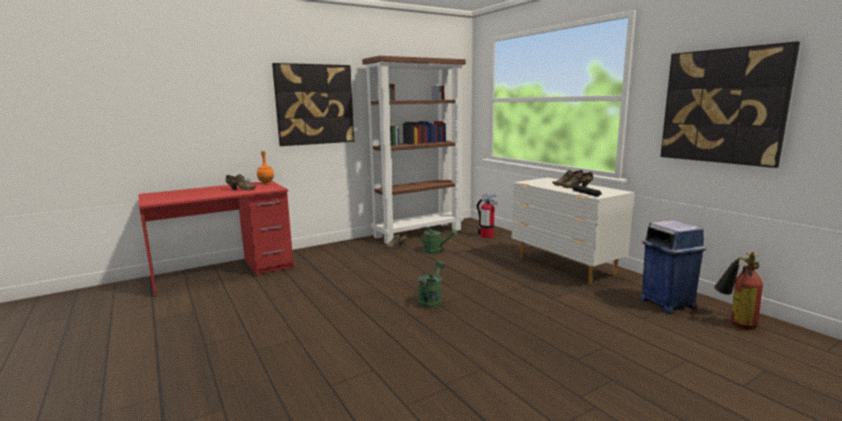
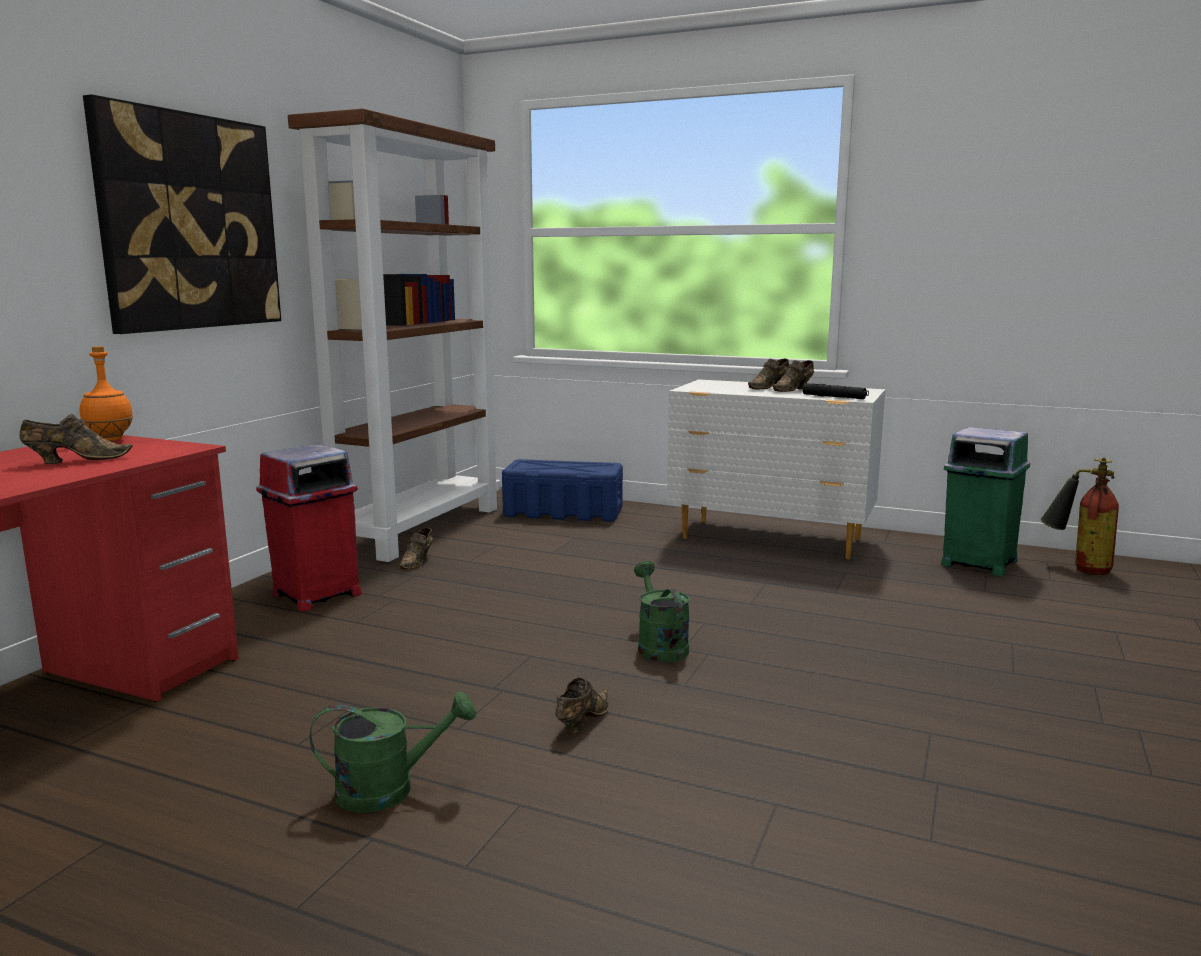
camera: 35 degrees left, 0 degrees up
green watering can [418,226,457,254] -> green watering can moved to [310,691,476,813]
fire extinguisher [477,193,499,238] -> blue storage box [502,459,623,522]
blue trash can [641,220,706,314] -> green trash can [941,427,1030,577]
picture [660,41,800,168] -> none
none -> red trash can [256,444,362,612]
none -> brown shoe [555,677,609,734]

